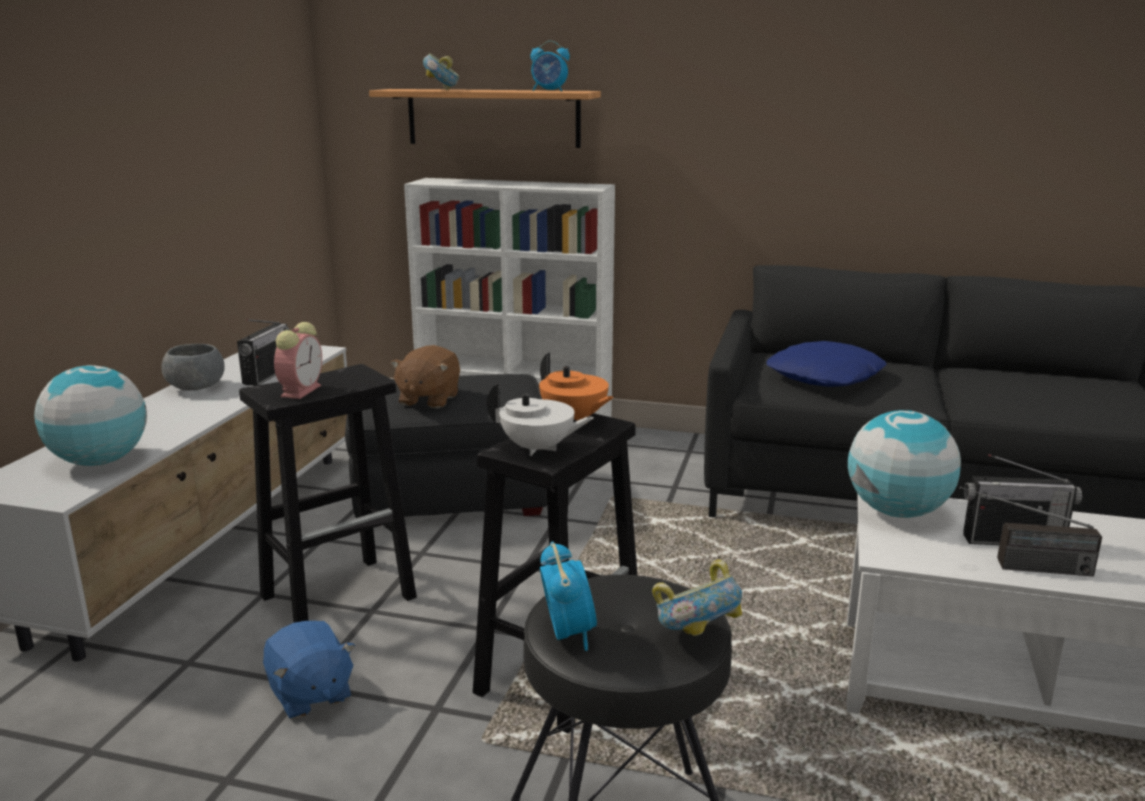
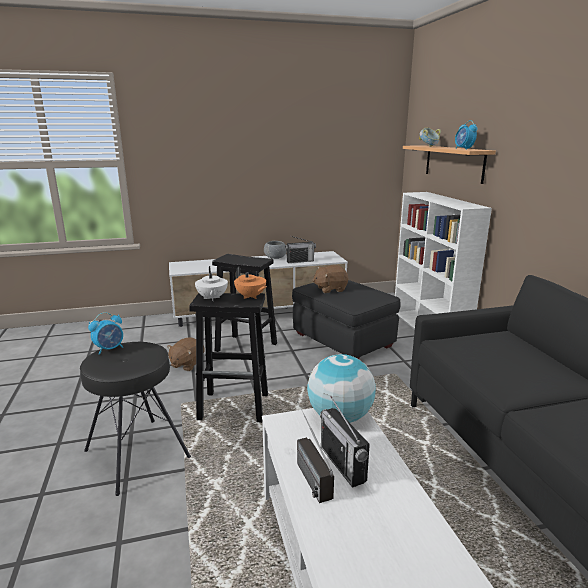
camera: 60 degrees right, 0 degrees up
globe [34,365,147,466] -> none
blue plush toy [263,621,355,719] -> brown plush toy [167,338,205,371]
alarm clock [274,322,322,399] -> none
orange teapot [539,353,614,424] -> orange teapot turned 60 degrees counterclockwise [234,266,267,299]
bowl [652,559,742,636] -> none
blue pillow [767,341,887,387] -> none

